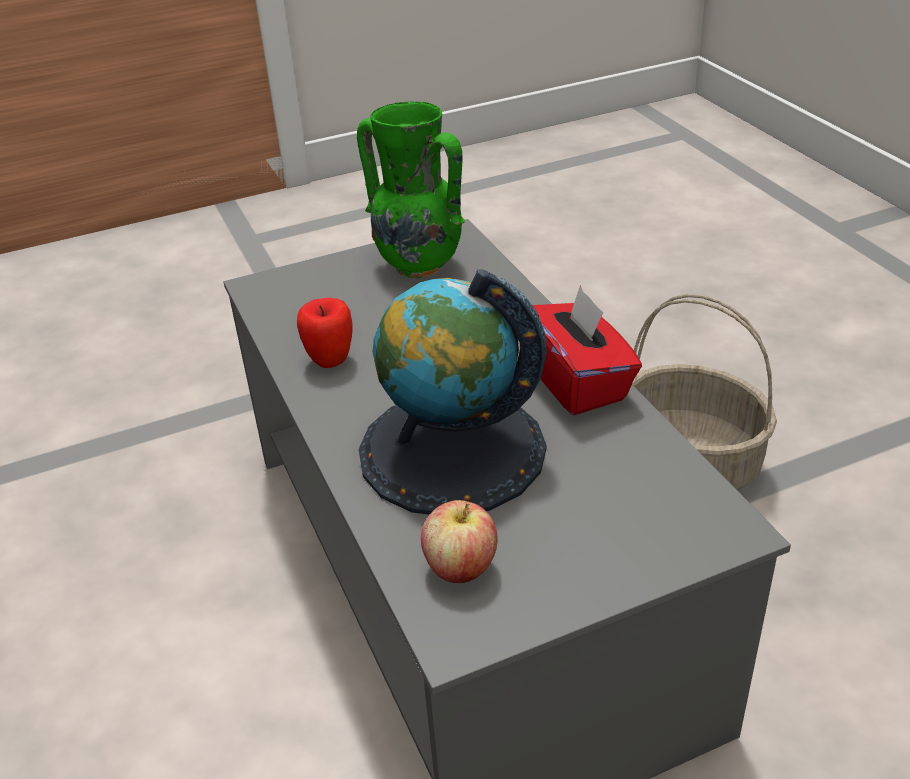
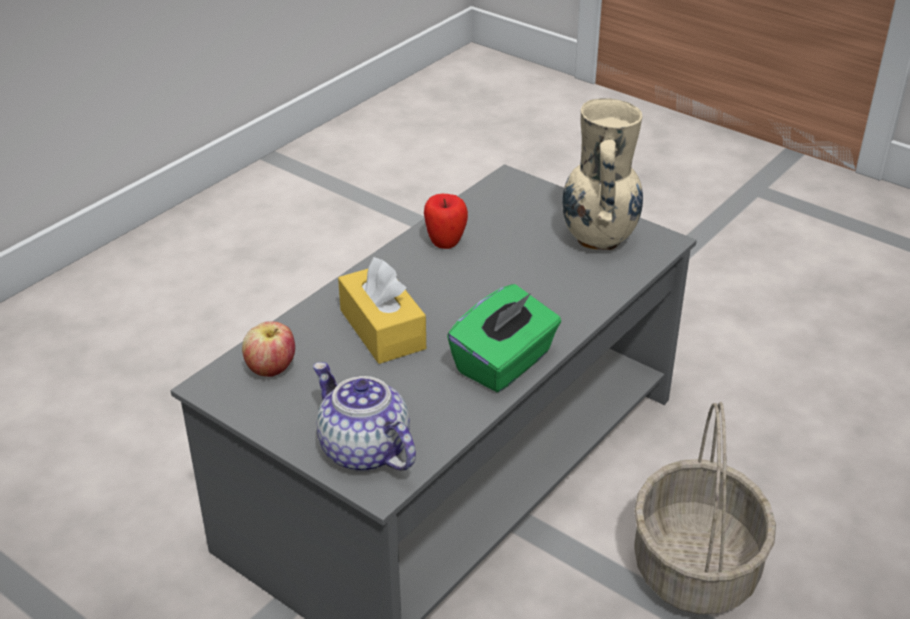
camera: 60 degrees right, 0 degrees up
green vase [357,102,465,278] -> beige vase [562,98,643,250]
globe [359,269,547,515] -> yellow tissue box [338,257,426,364]
red tissue box [532,285,642,415] -> green tissue box [447,284,561,392]
none -> teapot [313,362,416,472]

